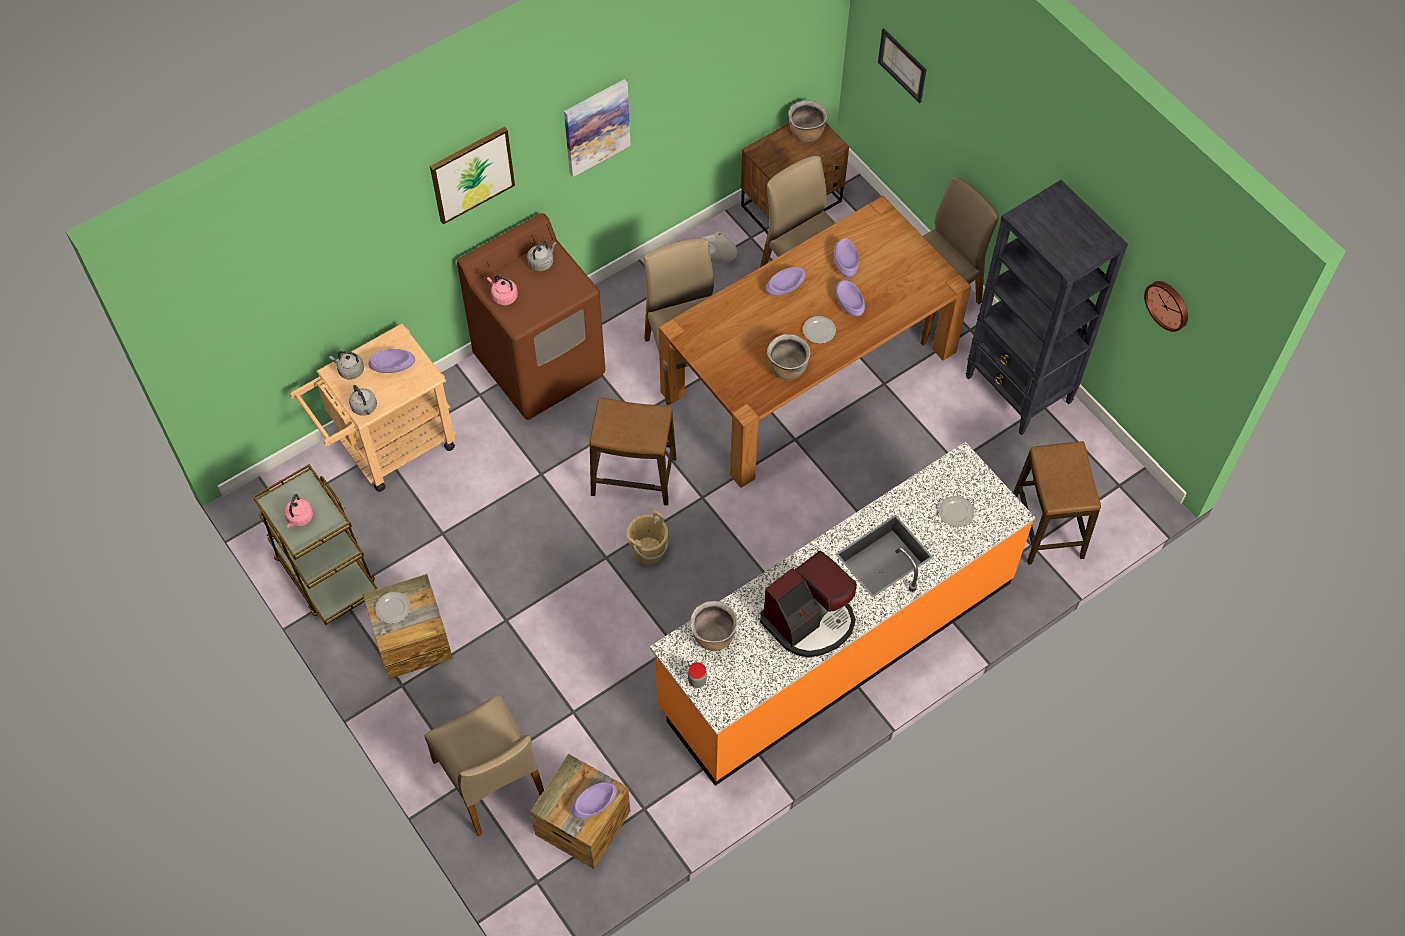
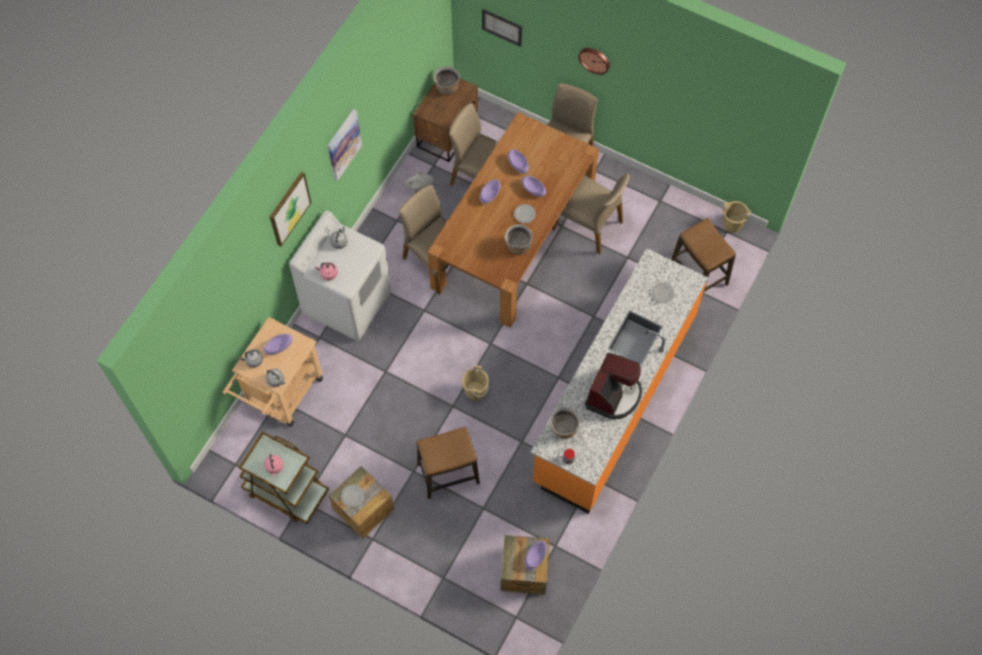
camera: 25 degrees left, 5 degrees up
beige chair [424,695,544,836] -> beige chair moved to [552,173,630,255]
brown washing machine [457,213,605,420] -> white washing machine [289,211,391,341]
stool [590,398,676,506] -> stool moved to [417,427,480,499]
black bookcase [965,180,1128,435] -> none
wall clock [1144,281,1188,332] -> wall clock moved to [578,48,610,75]
none -> beige bucket [723,201,751,233]

